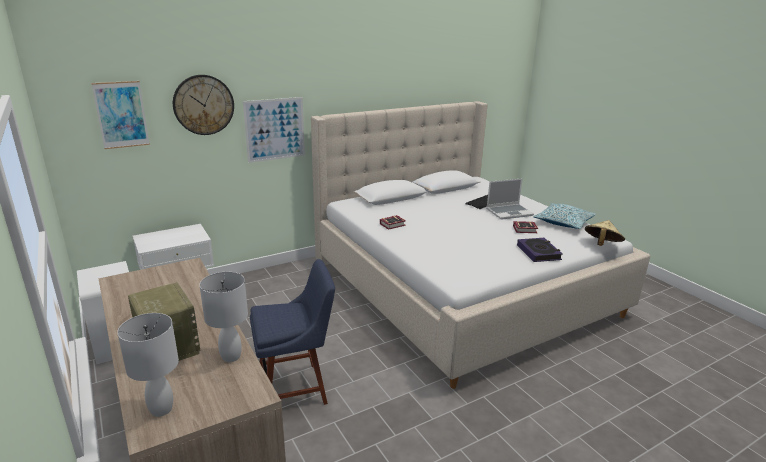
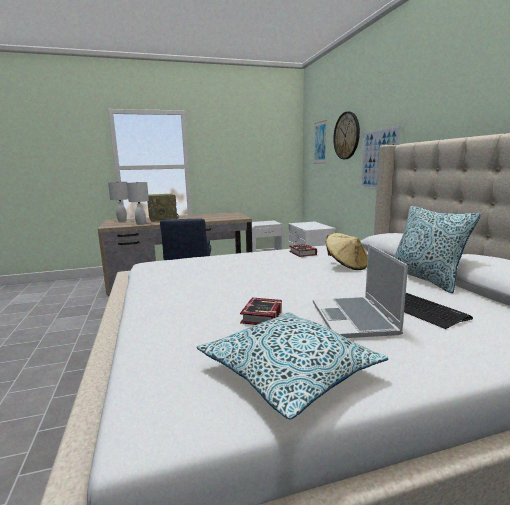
camera: 105 degrees right, 10 degrees down
book [517,238,563,262] -> none
beige hat [585,220,625,246] -> beige hat moved to [326,233,368,270]
none -> pillow [394,206,481,293]

